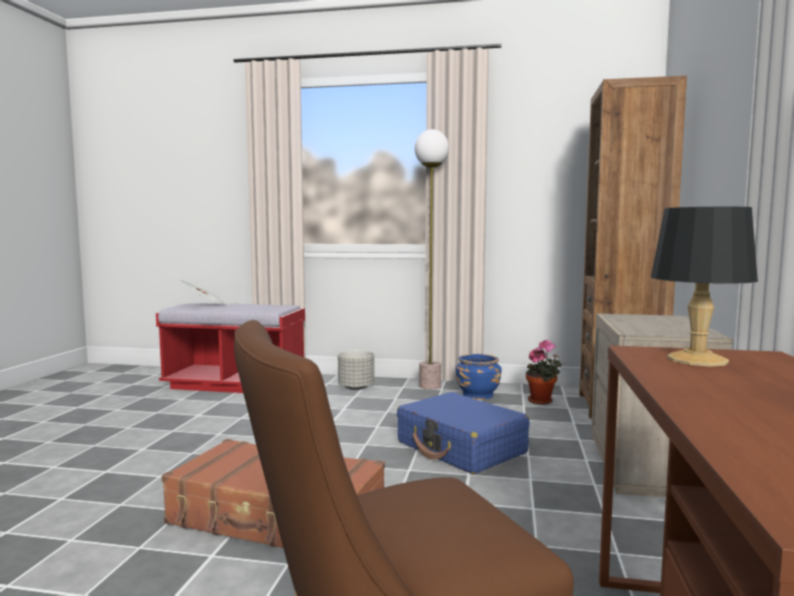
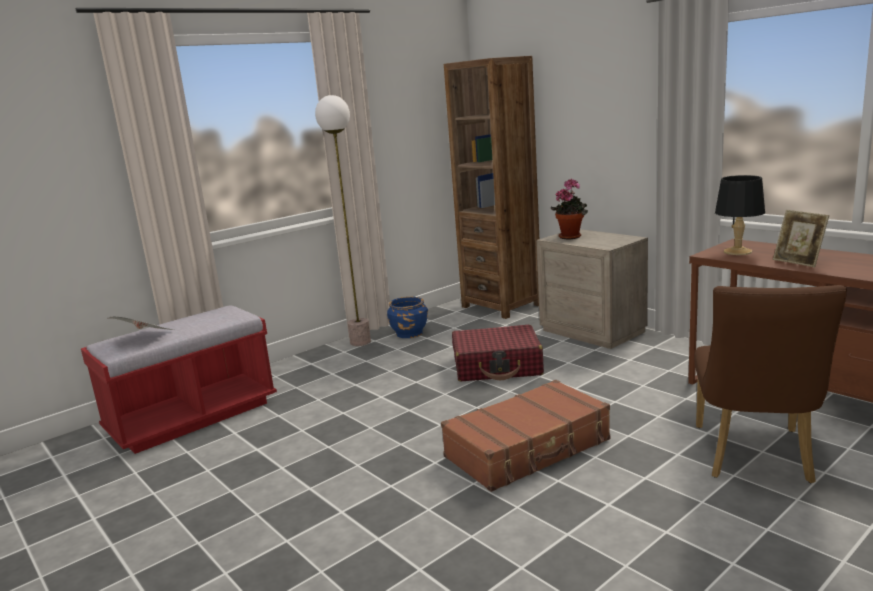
camera: 50 degrees left, 10 degrees up
grey planter [338,350,374,390] -> none
blue suitcase [397,392,529,474] -> red suitcase [452,325,544,381]
potted plant [526,340,562,405] -> potted plant moved to [551,179,588,239]
none -> picture frame [773,210,829,267]

